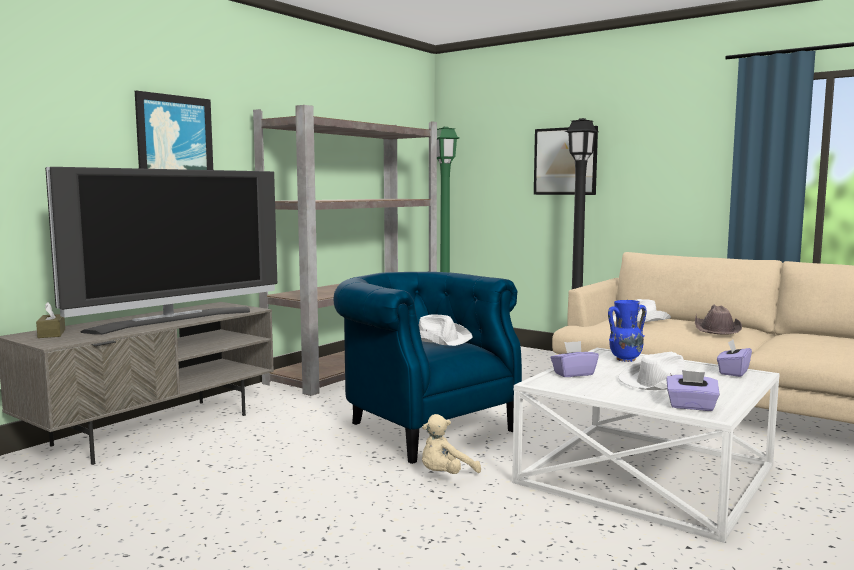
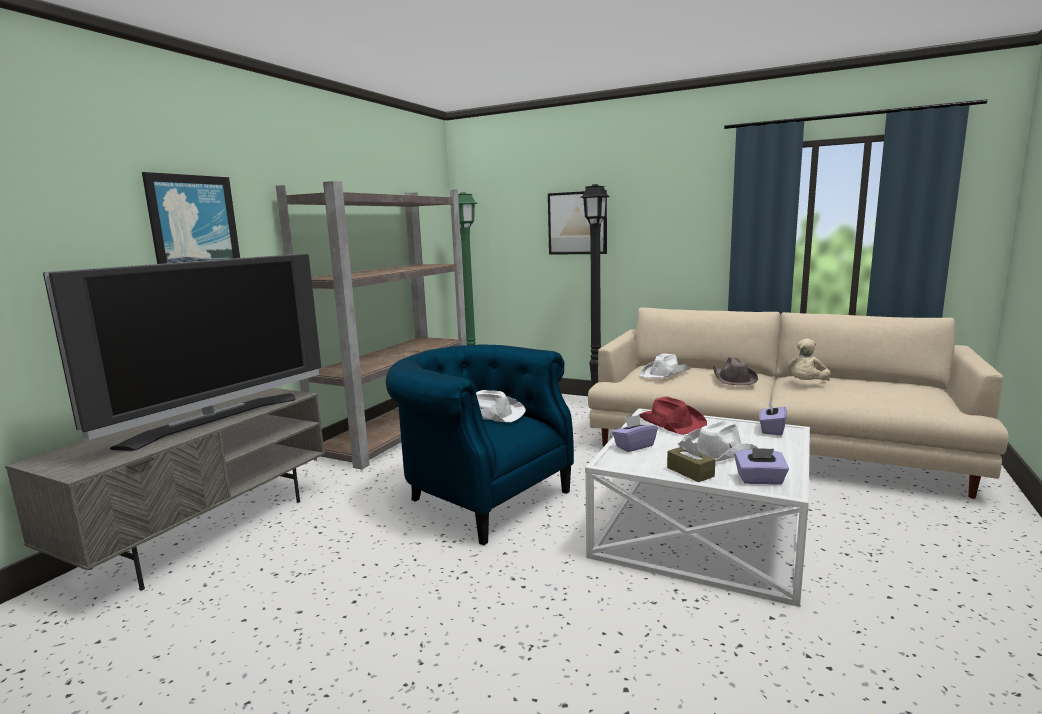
camera: 10 degrees left, 5 degrees up
brown tissue box [36,302,65,338] -> brown tissue box moved to [667,438,715,482]
beige plush toy [422,414,481,474] -> beige plush toy moved to [788,339,831,381]
blue vase [608,300,647,362] -> red hat [639,397,707,435]

